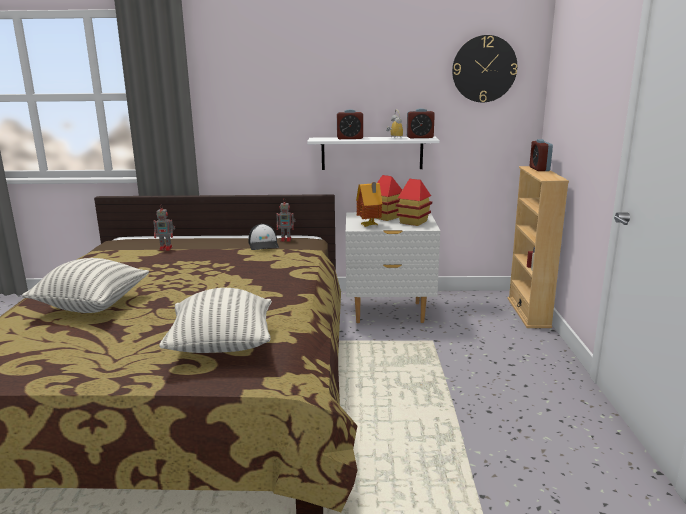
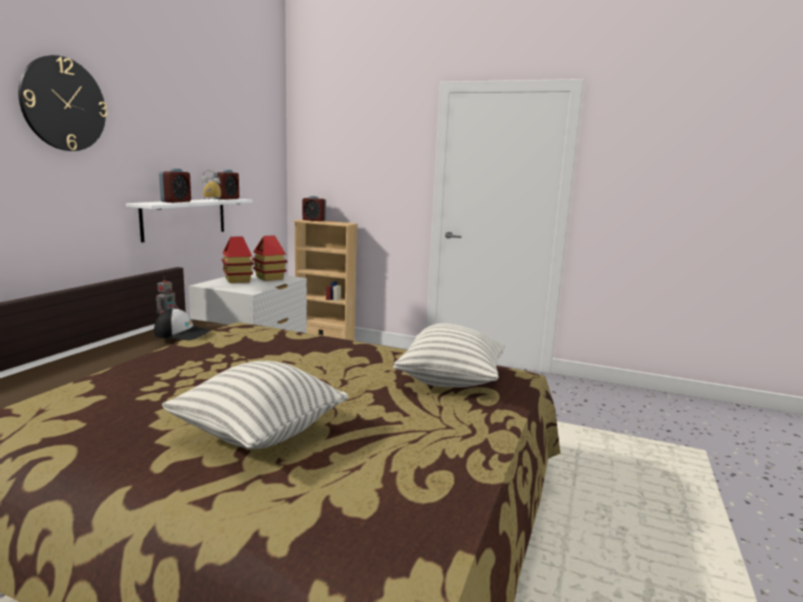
camera: 70 degrees left, 5 degrees down
toy robot [153,206,175,251] -> none
toy house [356,182,383,227] -> none
wall clock [452,35,517,102] -> wall clock moved to [18,55,107,151]

